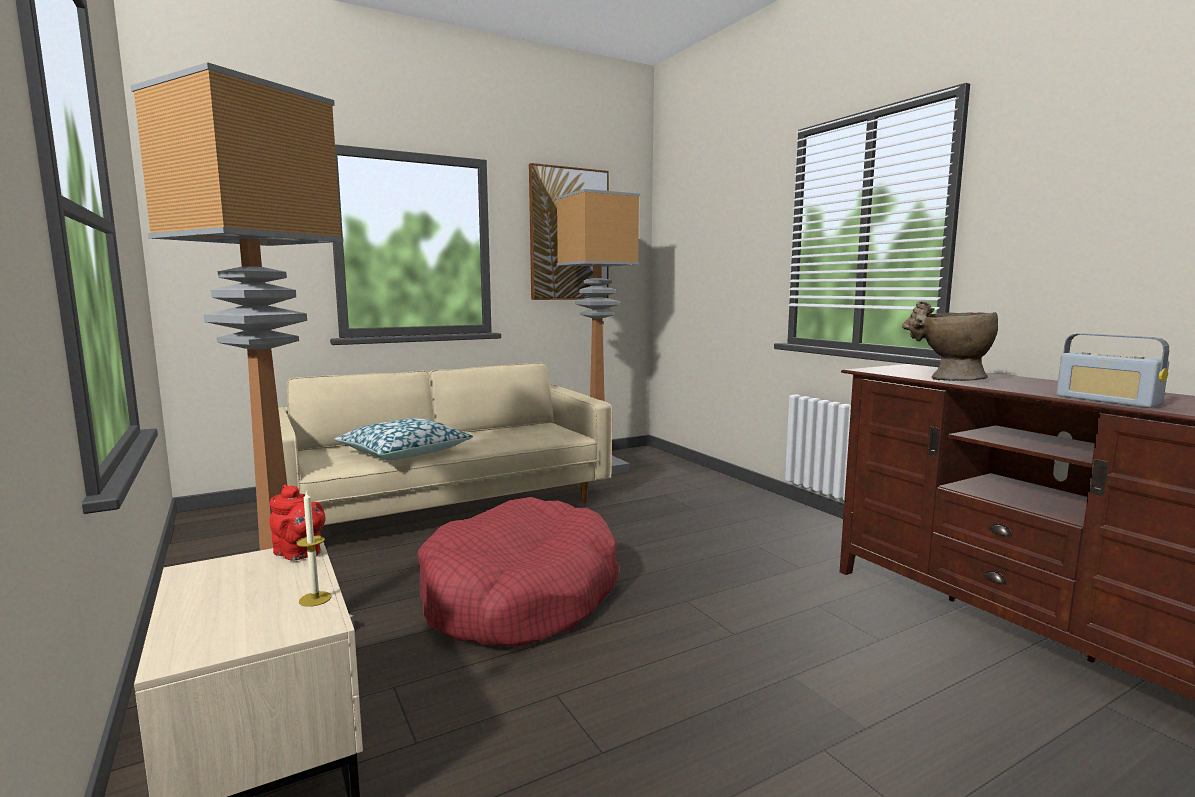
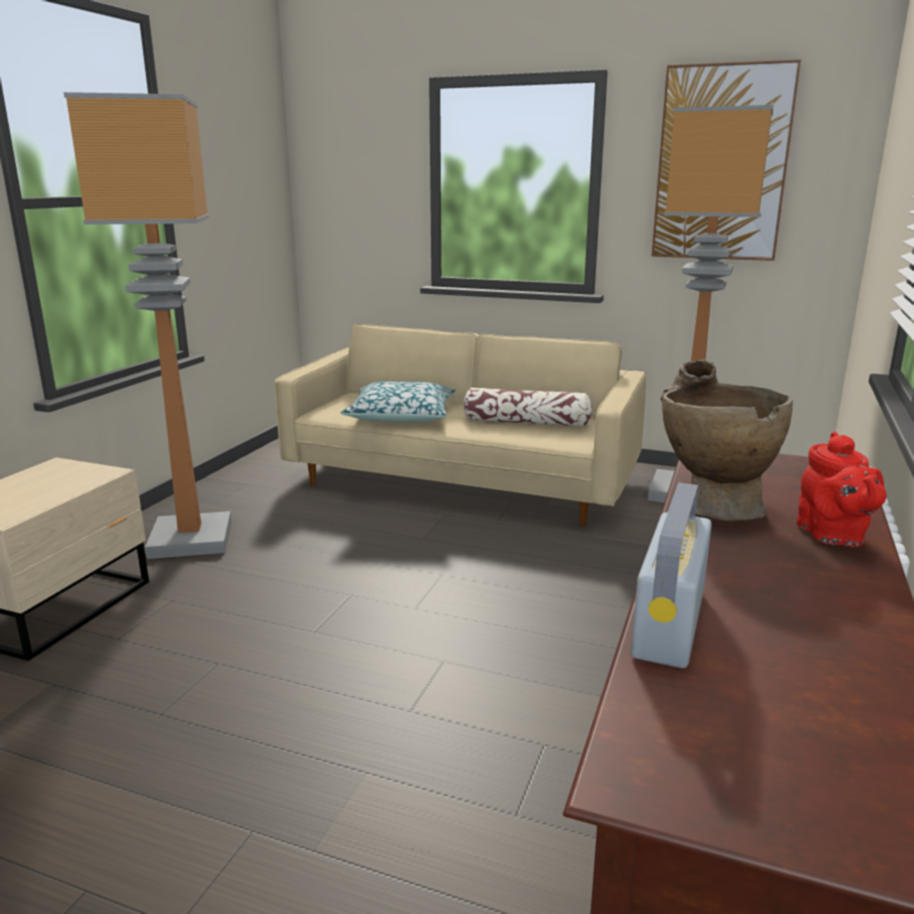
camera: 50 degrees right, 10 degrees up
red teapot [269,484,326,561] -> red teapot moved to [797,432,887,547]
candle [296,490,332,607] -> none
red dog bed [417,497,619,646] -> none
none -> pillow [463,387,592,427]

